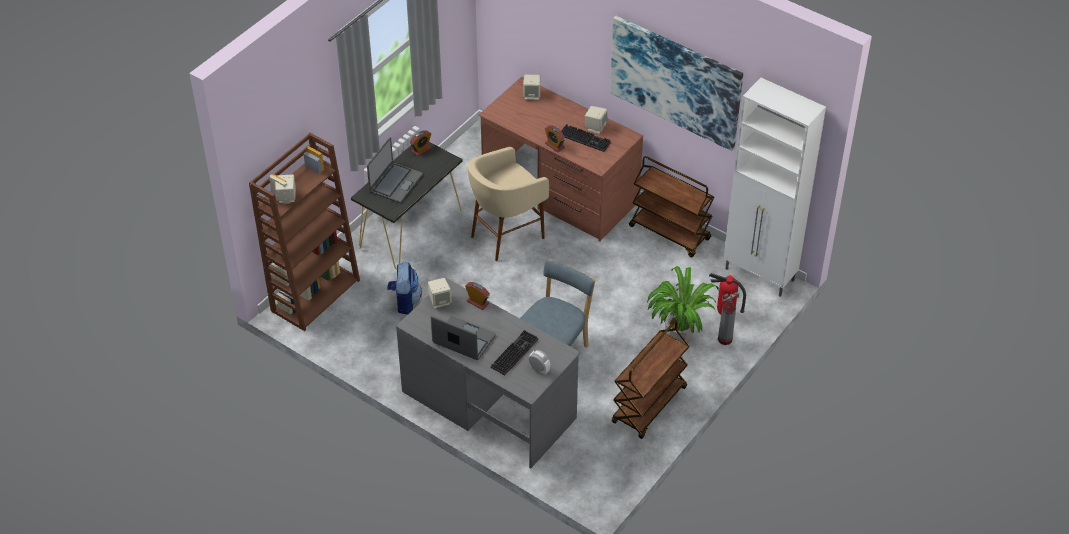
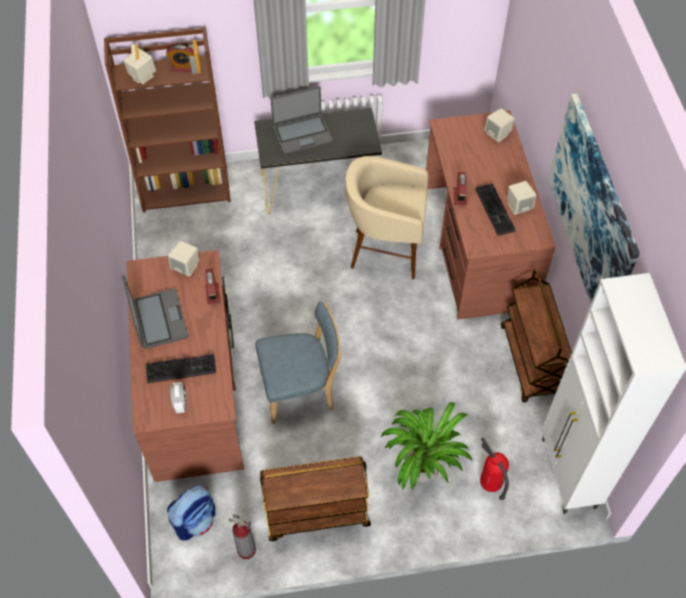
camera: 45 degrees right, 10 degrees up
backpack [387,262,422,315] -> backpack moved to [167,485,216,541]
grey desk [396,278,581,468] -> brown desk [127,250,244,482]
alarm clock [410,130,431,157] -> alarm clock moved to [166,45,195,72]
fire extinguisher [718,292,740,345] -> fire extinguisher moved to [228,514,256,559]

